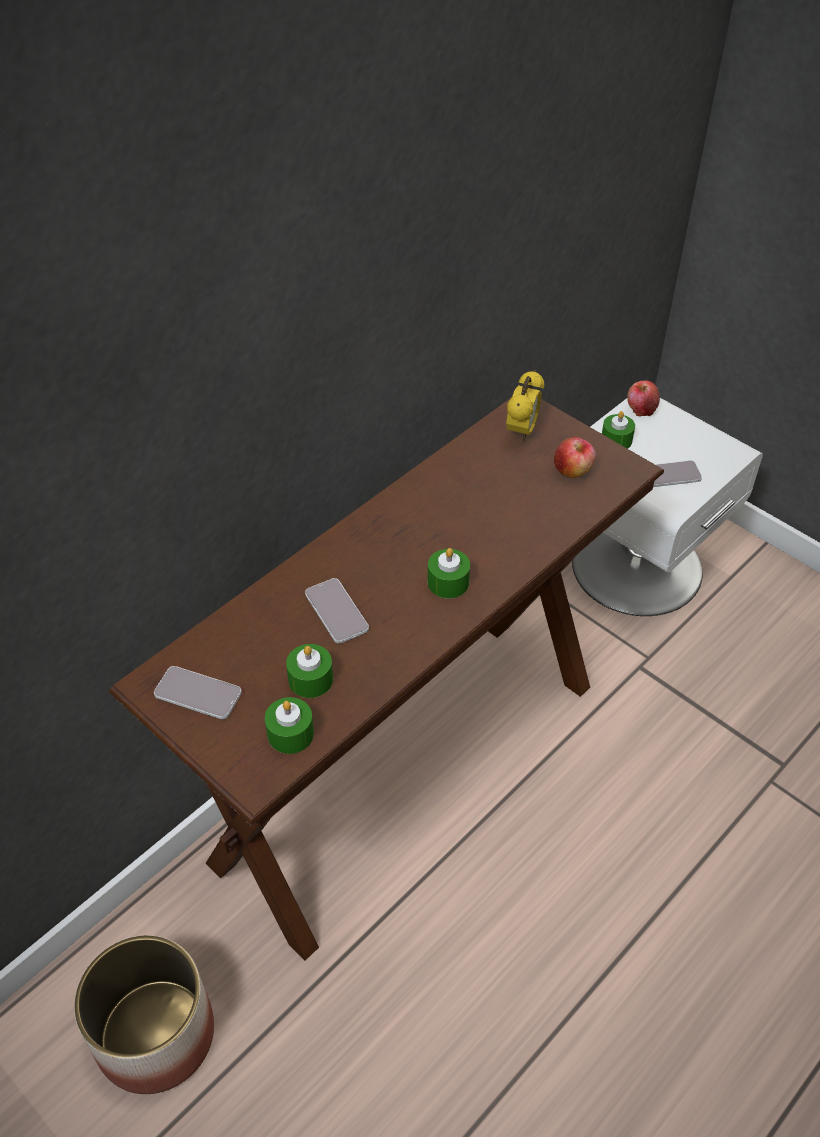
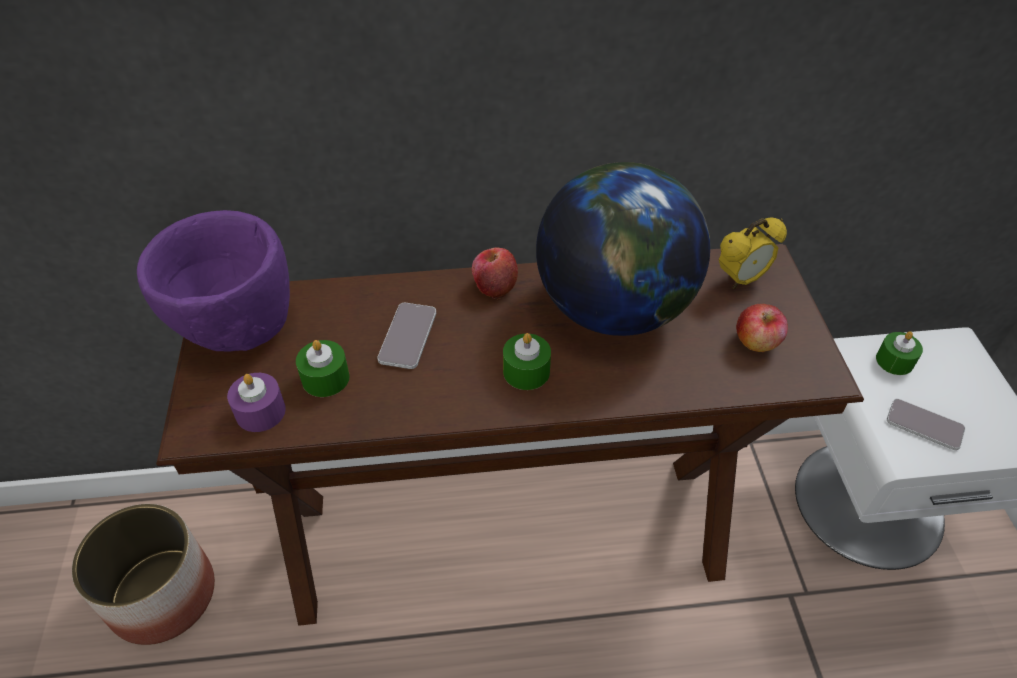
camera: 40 degrees right, 0 degrees up
phone [154,666,242,720] -> purple bowl [137,210,290,351]
green candle [265,697,314,754] -> purple candle [227,373,286,432]
apple [627,380,660,417] -> apple moved to [472,247,518,299]
none -> globe [536,162,710,336]

